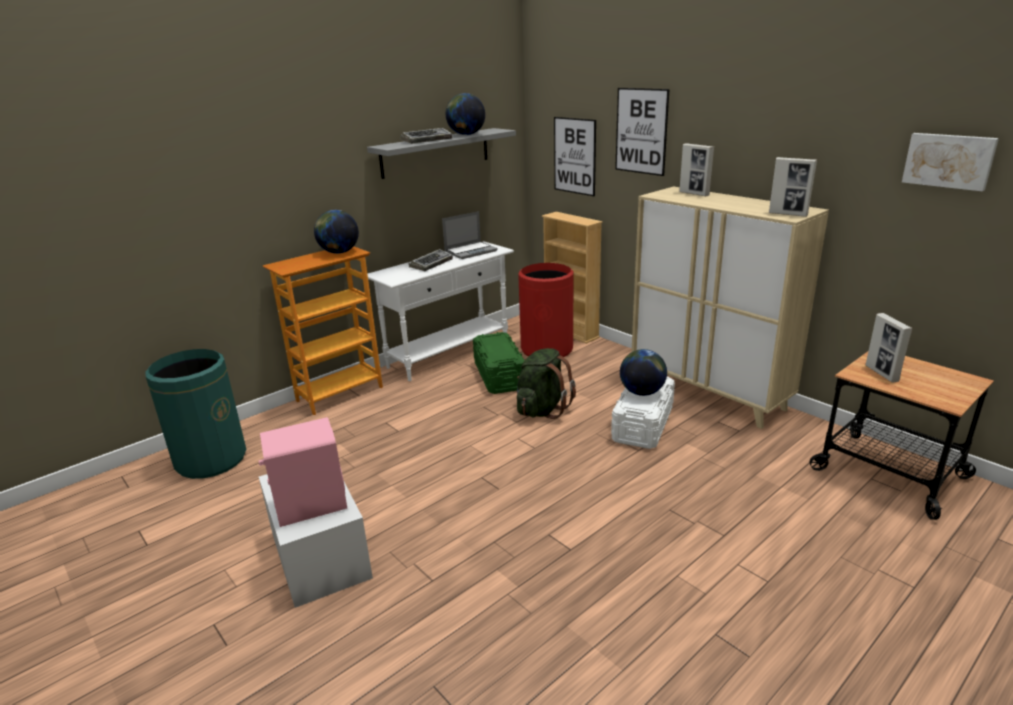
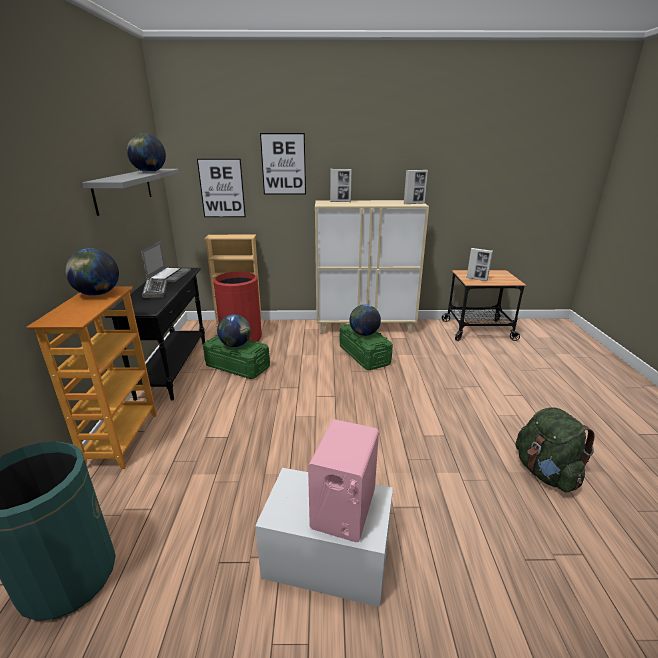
camera: 50 degrees left, 0 degrees up
white console table [368,241,514,381] -> black console table [105,268,205,401]
keyboard [400,128,452,144] -> none
green backpack [517,348,576,419] -> green backpack moved to [516,407,595,492]
white storage box [611,377,675,449] -> green storage box [339,324,393,370]
picture [902,133,999,191] -> none
none -> globe [217,314,251,347]

